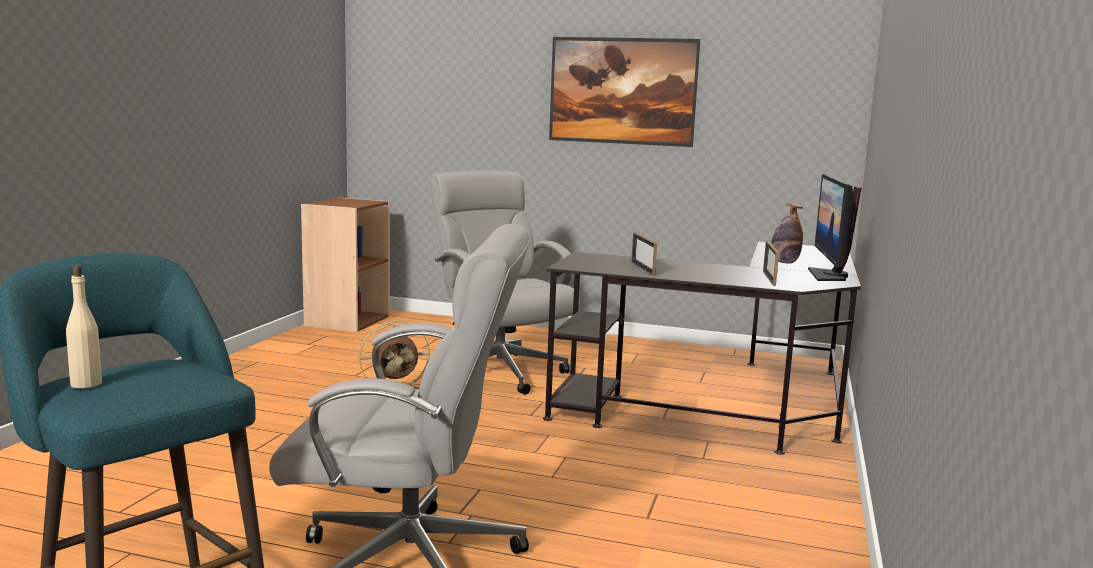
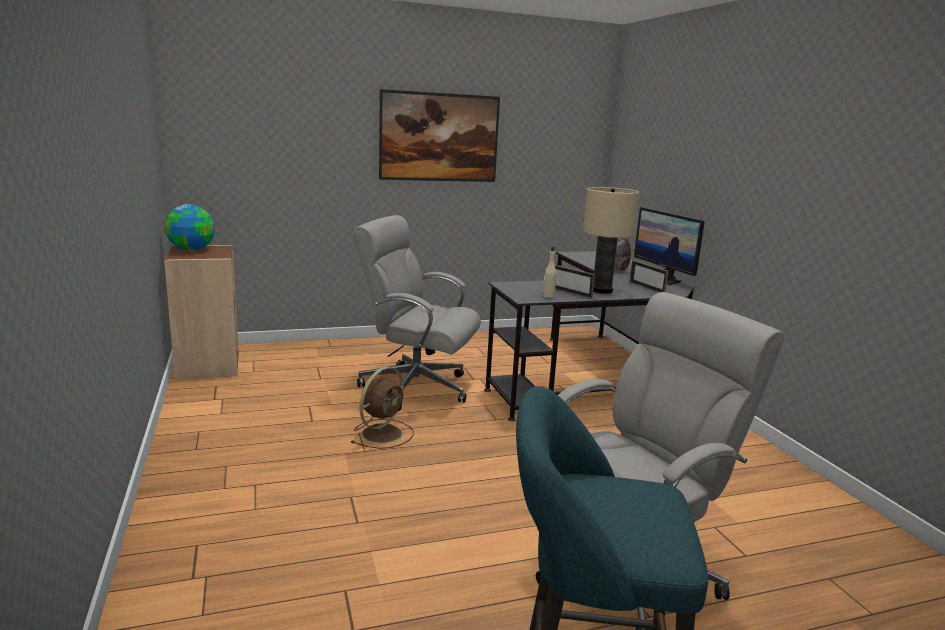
camera: 35 degrees left, 5 degrees up
beige bottle [66,265,102,389] -> beige bottle moved to [543,247,557,298]
none -> globe [164,204,215,251]
none -> beige table lamp [583,187,639,294]

